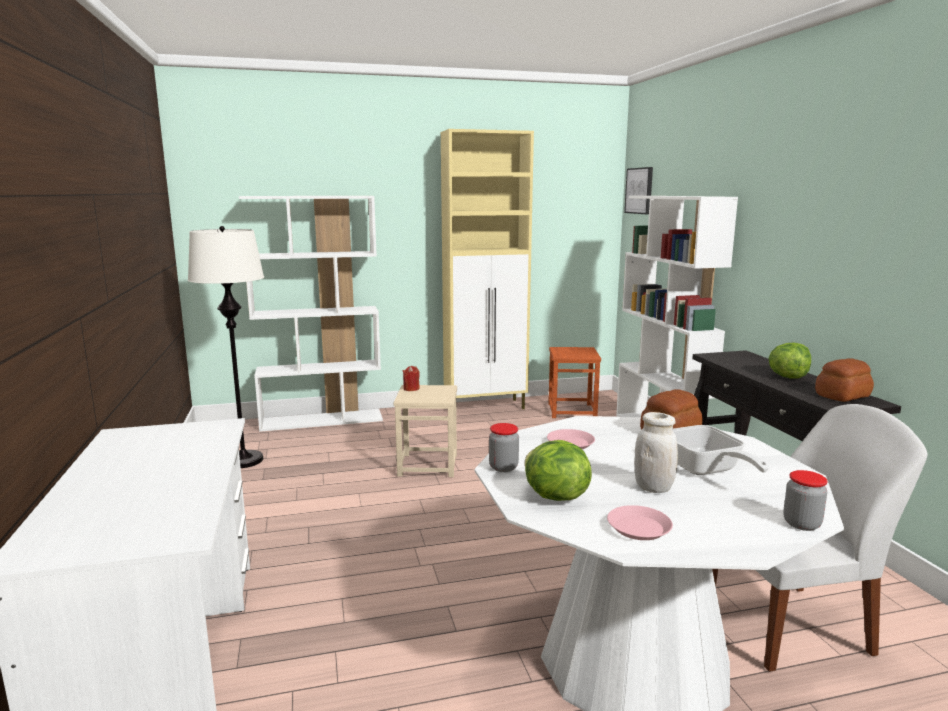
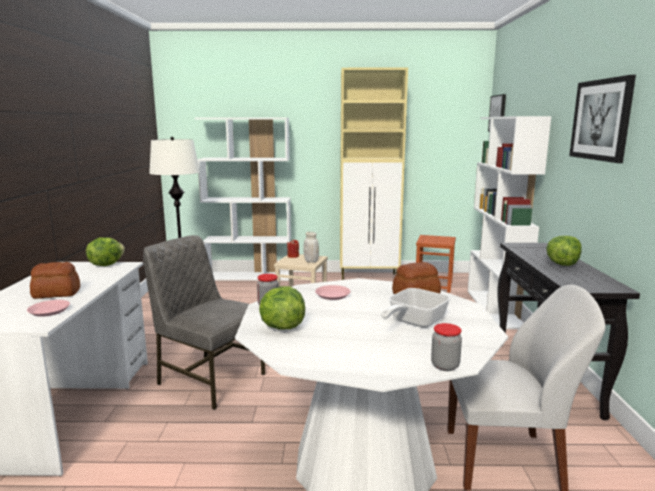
camera: 15 degrees right, 0 degrees up
pink plate [607,505,673,540] -> pink plate moved to [27,300,70,317]
white jar [634,412,678,493] -> white jar moved to [304,232,319,263]
frying pan [673,425,769,475] -> frying pan turned 45 degrees clockwise [381,288,450,328]
bread [815,358,874,402] -> bread moved to [30,262,80,299]
none -> lettuce [86,237,125,266]
none -> grey chair [143,235,265,410]
none -> picture [569,75,636,163]

